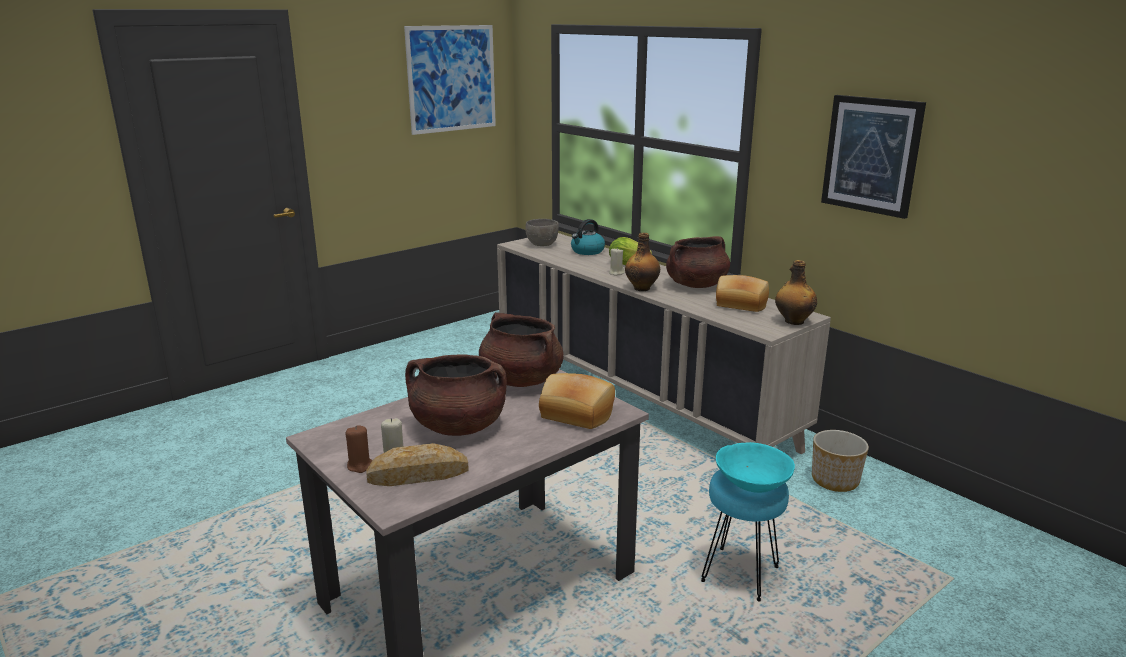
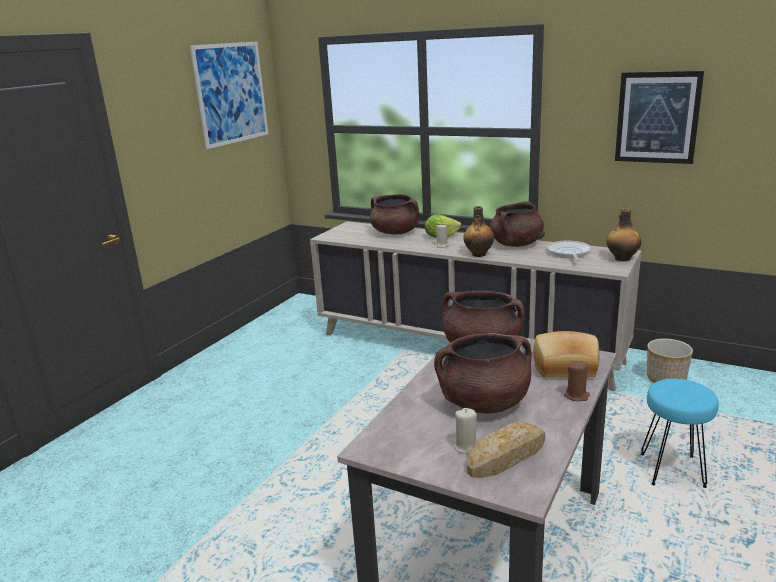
camera: 20 degrees left, 0 degrees up
brown candle [346,425,373,473] -> brown candle moved to [564,361,590,401]
grey bowl [525,219,559,246] -> none
kettle [571,219,605,255] -> brown cooking pot [370,194,419,234]
bread [716,275,769,312] -> frying pan [547,241,592,261]
turquoise bowl [716,442,795,493] -> none

